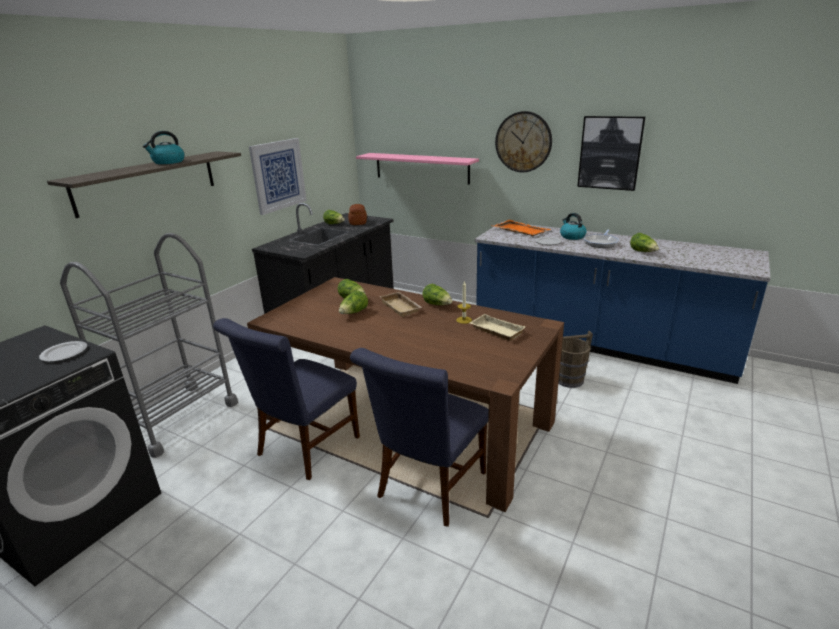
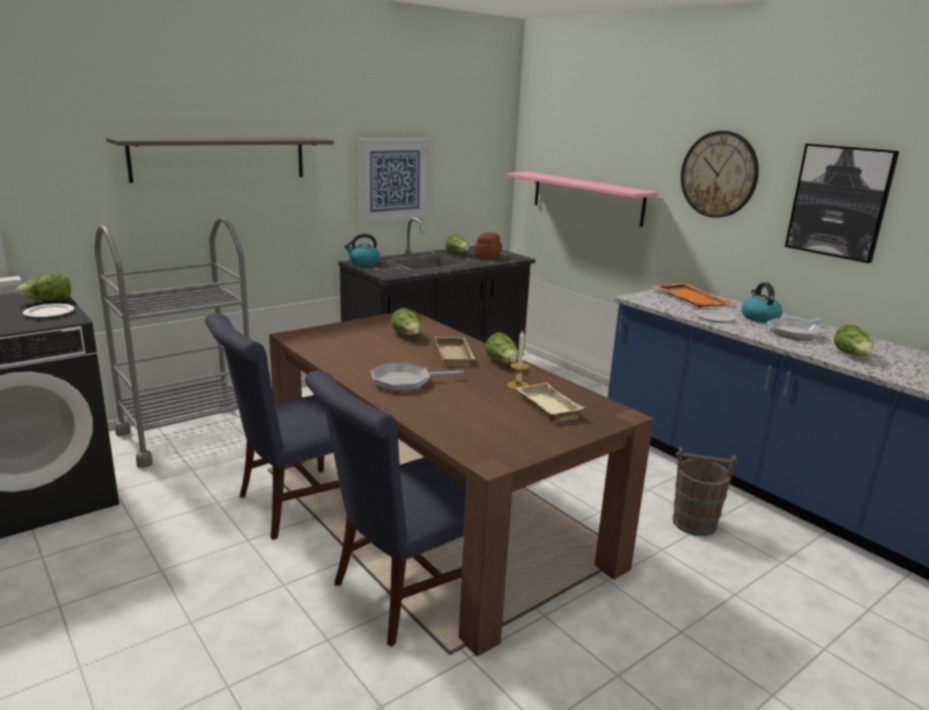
camera: 20 degrees right, 5 degrees down
kettle [143,131,185,164] -> kettle moved to [344,233,380,266]
lettuce [339,291,368,314] -> lettuce moved to [15,273,71,301]
none -> frying pan [371,363,464,391]

